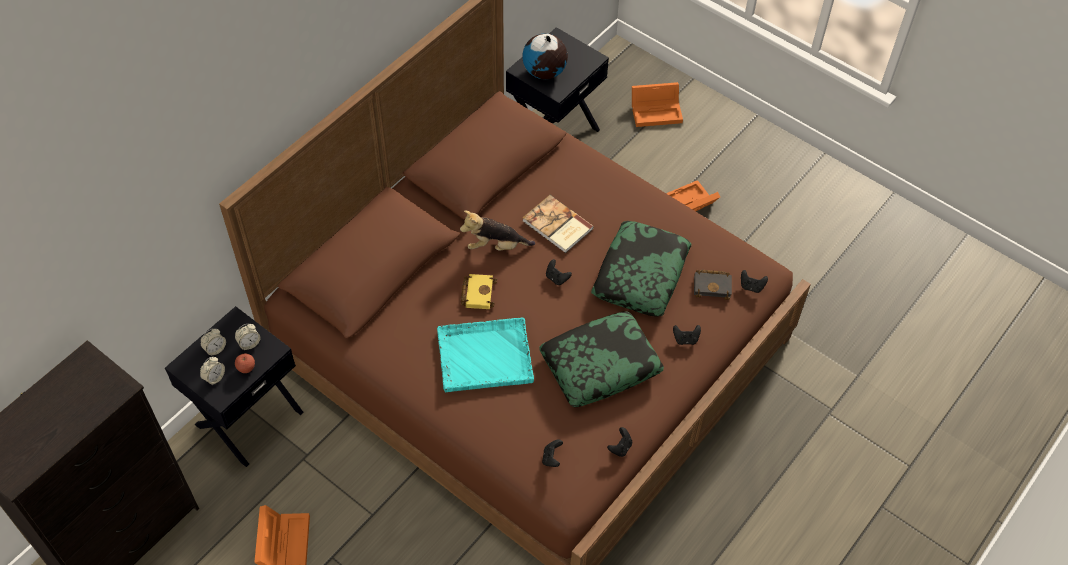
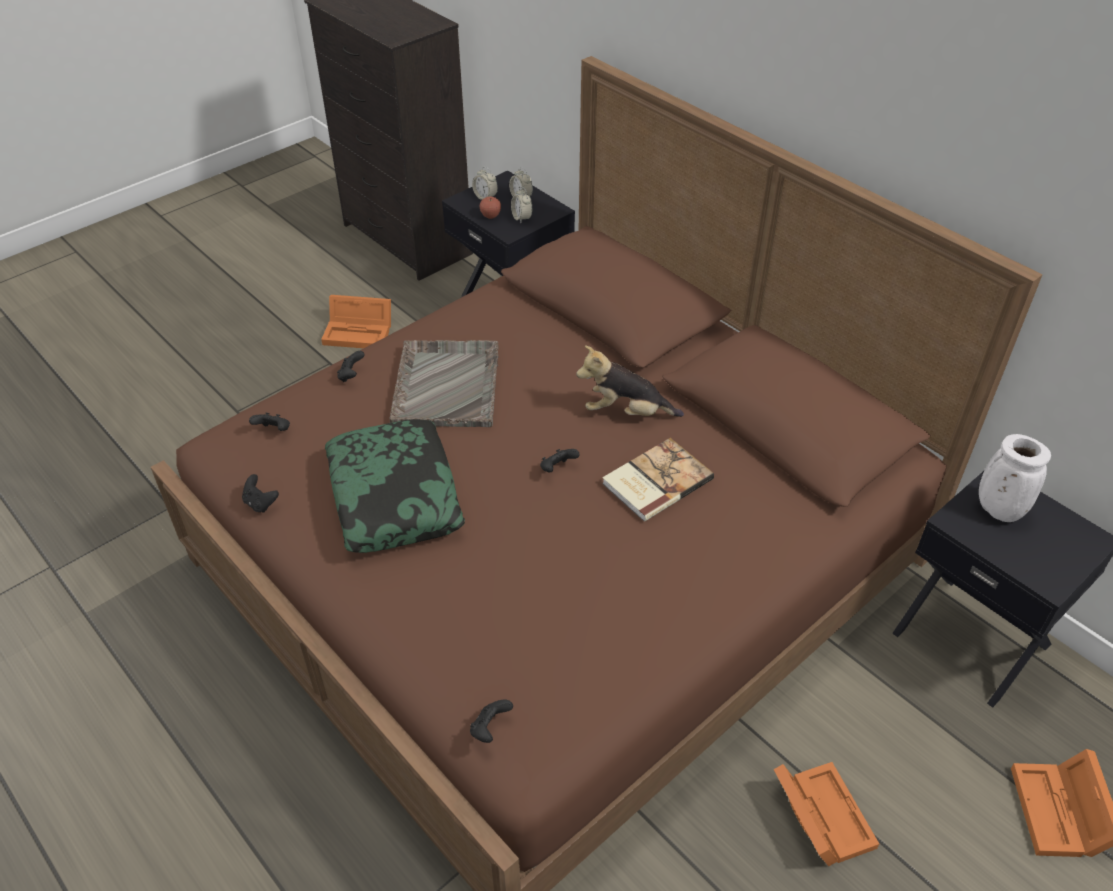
camera: 100 degrees right, 10 degrees down
turquoise tray [437,318,534,393] -> grey tray [390,340,499,427]
plush toy [460,210,535,251] -> plush toy turned 90 degrees counterclockwise [576,345,684,417]
yellow book [461,274,497,309] -> none
globe [522,33,568,79] -> white vase [979,434,1051,522]
pillow [591,221,691,317] -> none
black game controller [673,325,701,345] -> black game controller moved to [337,351,365,382]
black book [694,270,732,300] -> none

